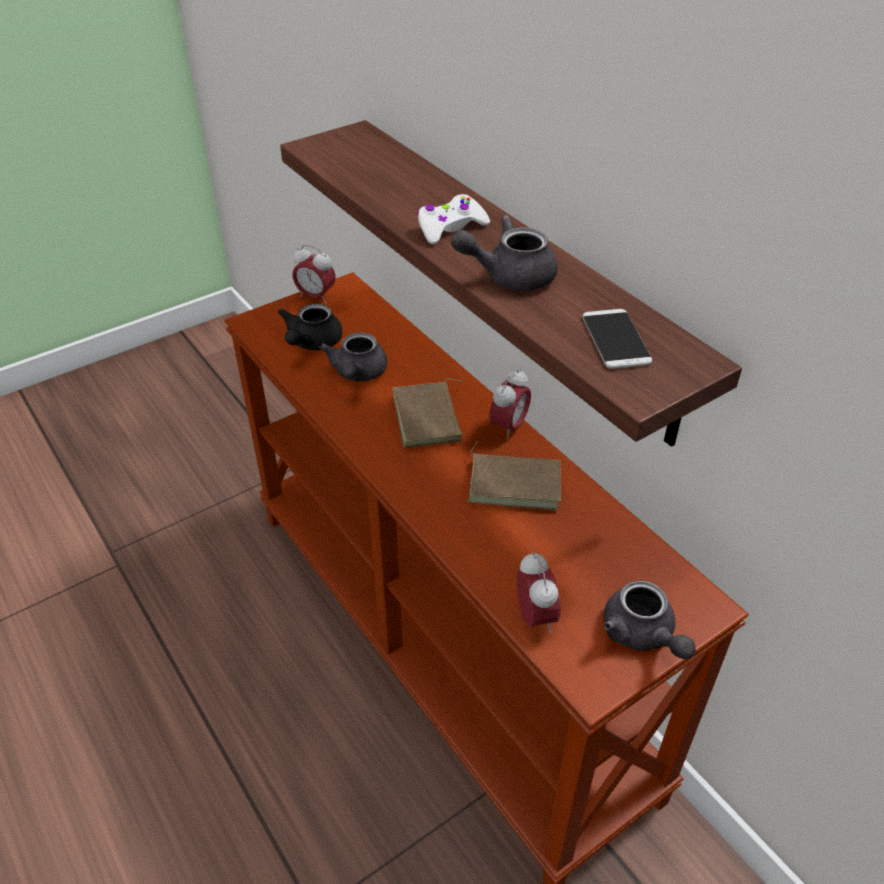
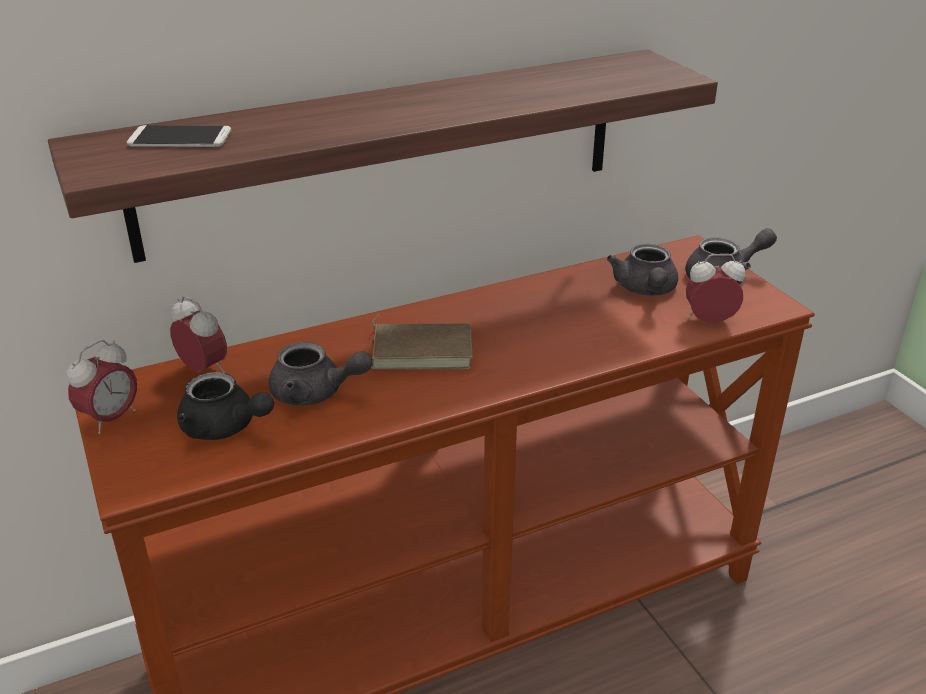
camera: 80 degrees left, 10 degrees down
white game controller [417,194,490,244] -> none
grey teapot [451,215,557,291] -> grey teapot moved to [607,244,678,296]
brown book [468,441,561,510] -> none
alarm clock [489,368,531,440] -> alarm clock moved to [170,296,227,373]
phone [583,309,652,369] -> phone moved to [127,125,231,147]

